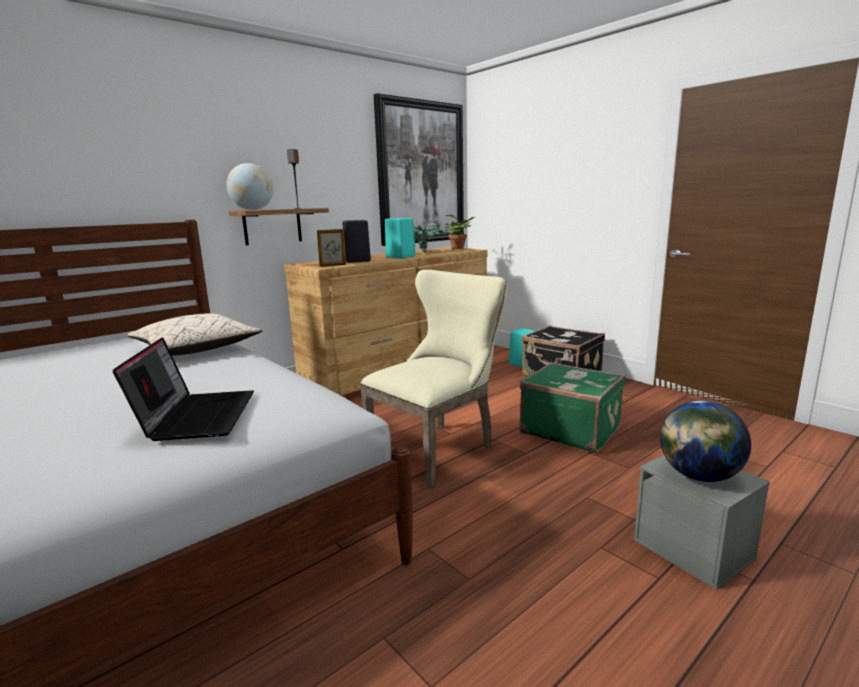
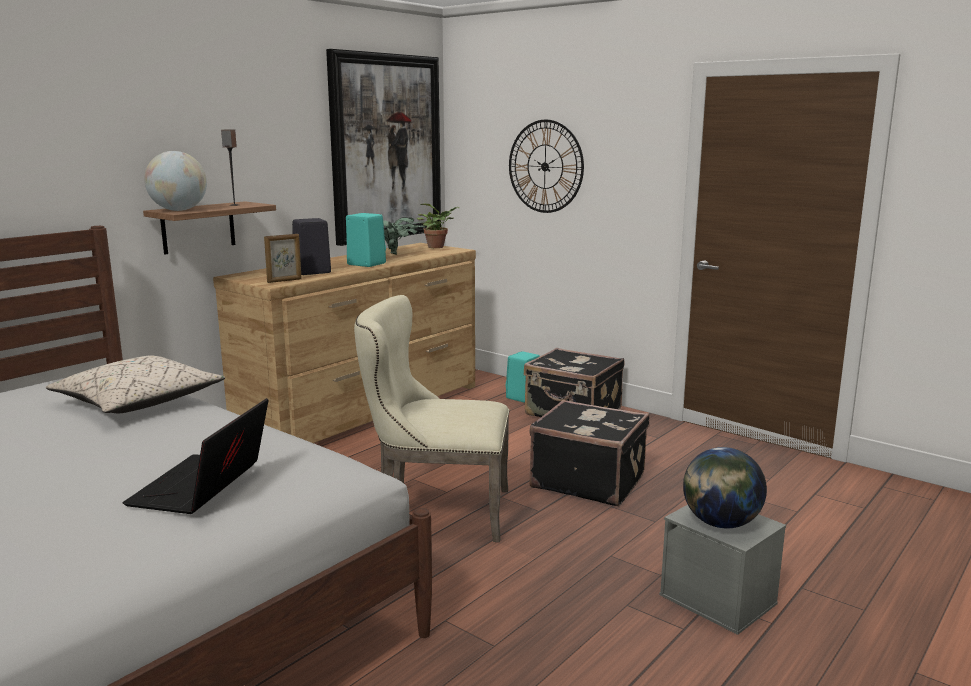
camera: 10 degrees left, 0 degrees up
laptop [112,337,254,441] -> laptop turned 150 degrees counterclockwise [122,398,268,514]
beige chair [360,270,507,489] -> beige chair turned 120 degrees counterclockwise [354,295,509,542]
green suitcase [519,362,626,453] -> black suitcase [529,400,649,506]
none -> wall clock [509,120,584,213]

